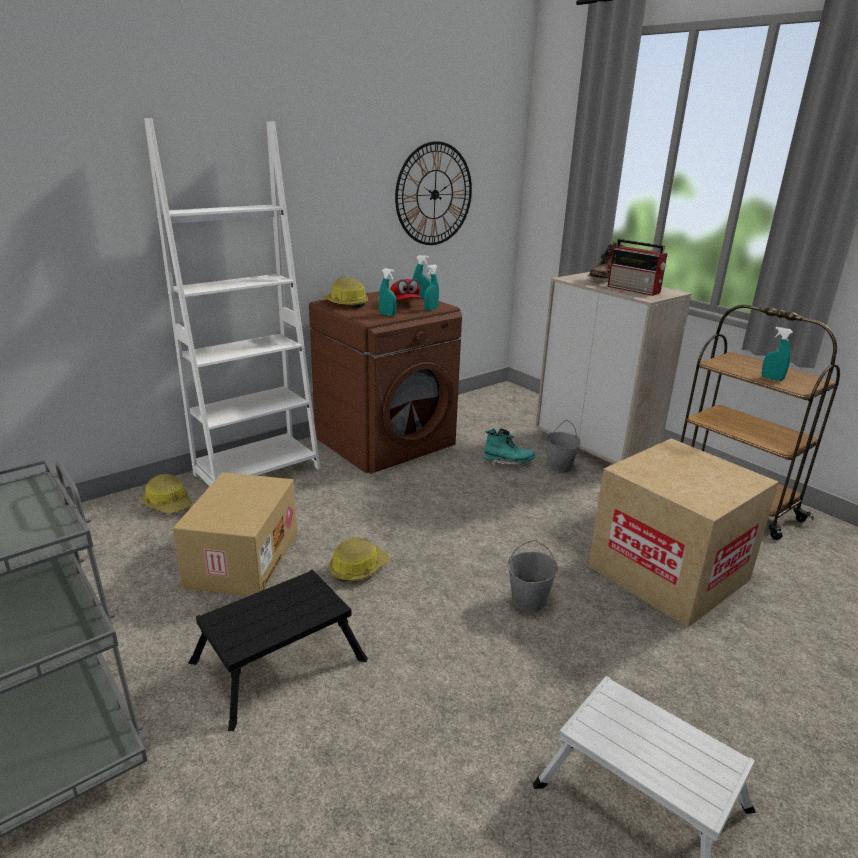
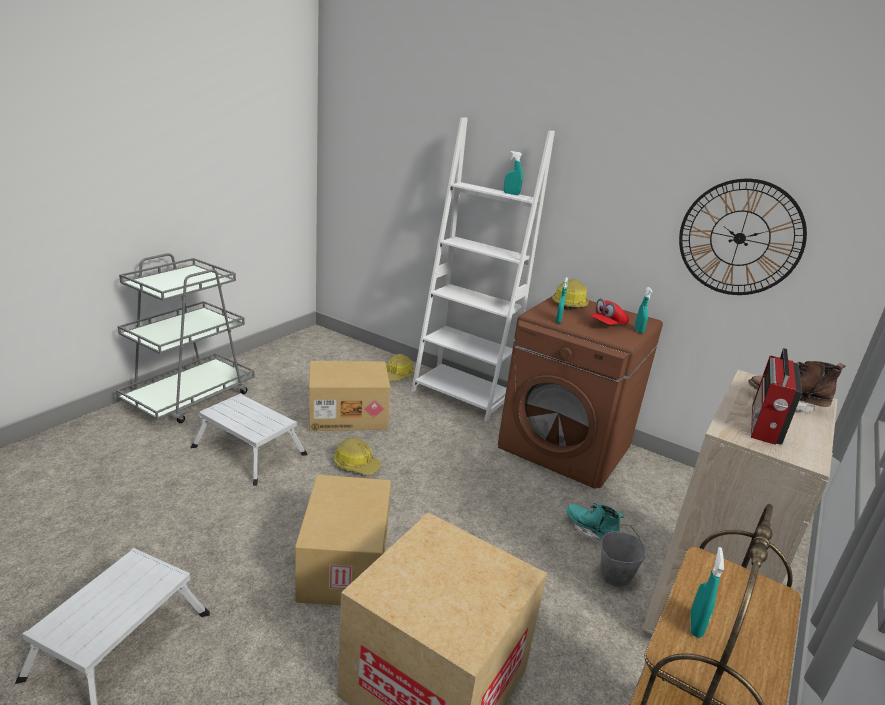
camera: 70 degrees right, 0 degrees up
black step ladder [188,570,368,731] -> white step ladder [191,393,307,486]
turquoise spray bottle [424,264,439,311] -> turquoise spray bottle moved to [504,151,523,195]
turquoise boot [484,428,535,466] -> turquoise boot turned 150 degrees clockwise [566,503,624,545]
grey bucket [508,540,558,612] -> cardboard box [295,475,391,606]

